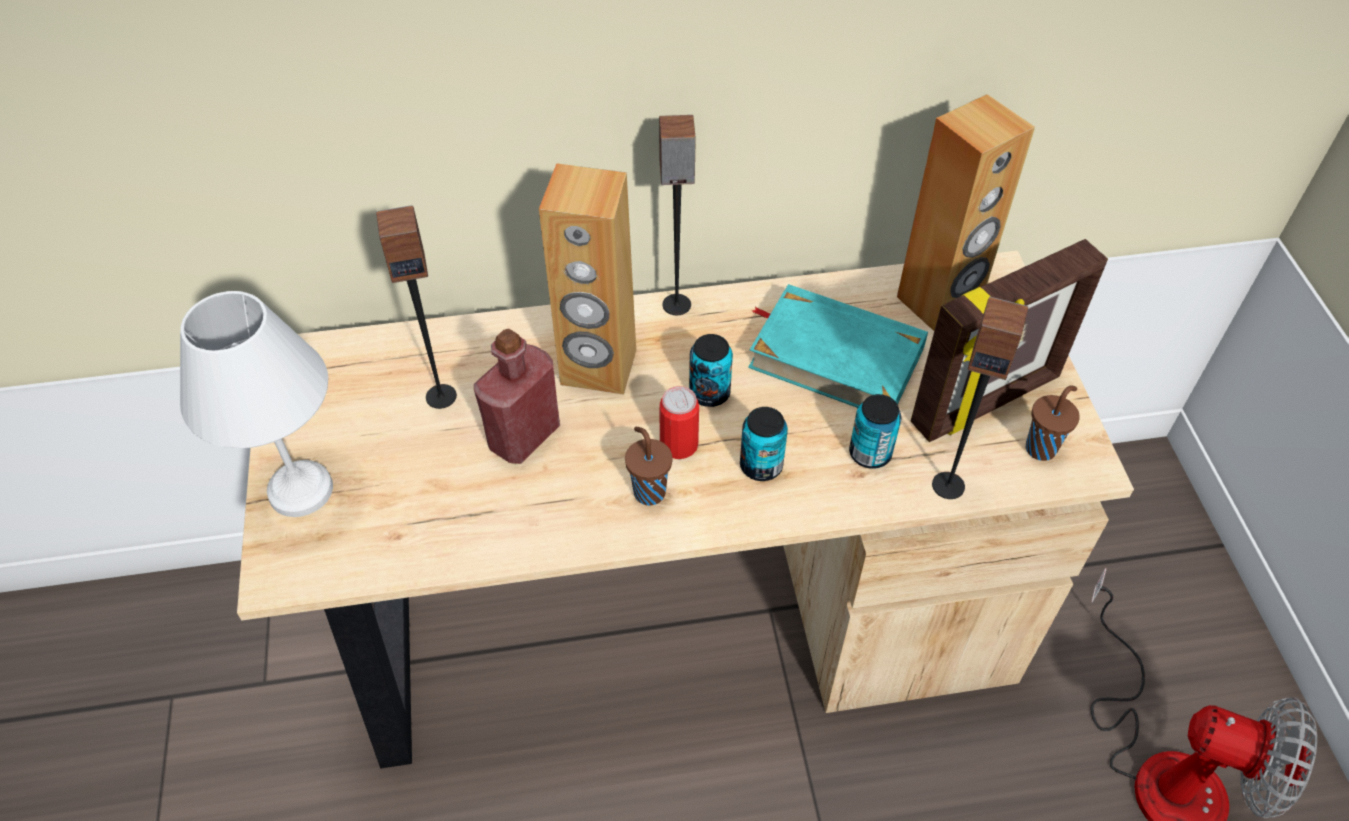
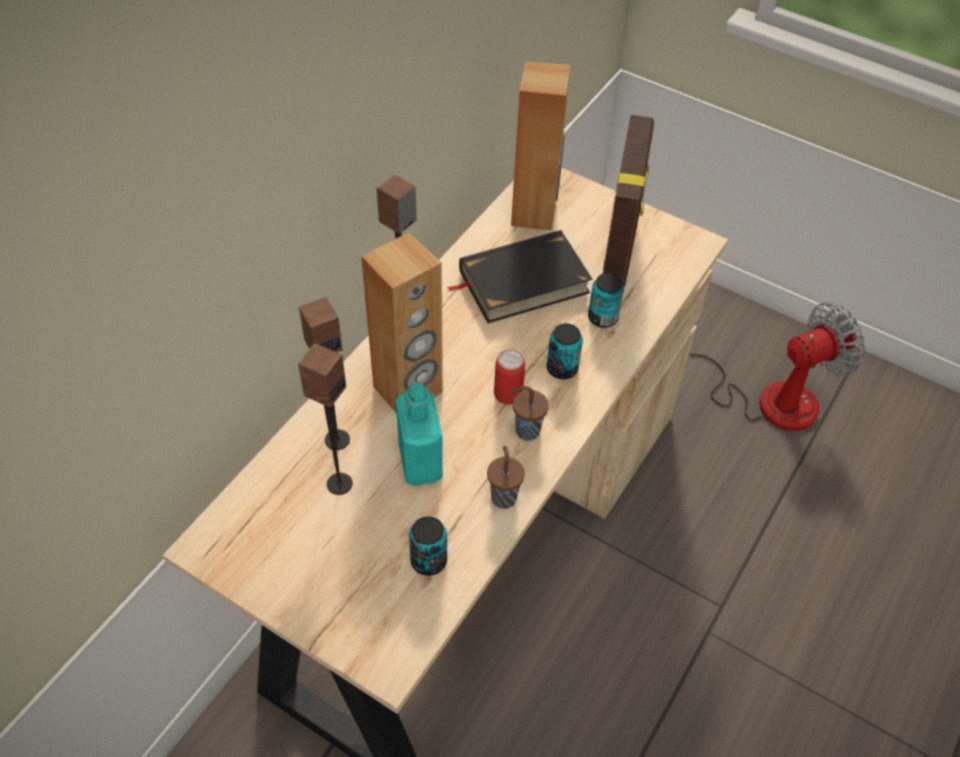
camera: 50 degrees left, 0 degrees up
white table lamp [180,291,333,517] -> none
red bottle [474,329,560,464] -> turquoise bottle [396,383,443,486]
can [689,334,733,407] -> can moved to [409,516,447,576]
turquoise book [748,284,928,408] -> black book [447,230,592,323]
speaker [932,297,1028,499] -> speaker moved to [299,297,350,450]
brown cup [1025,385,1080,461] -> brown cup moved to [487,446,525,509]

